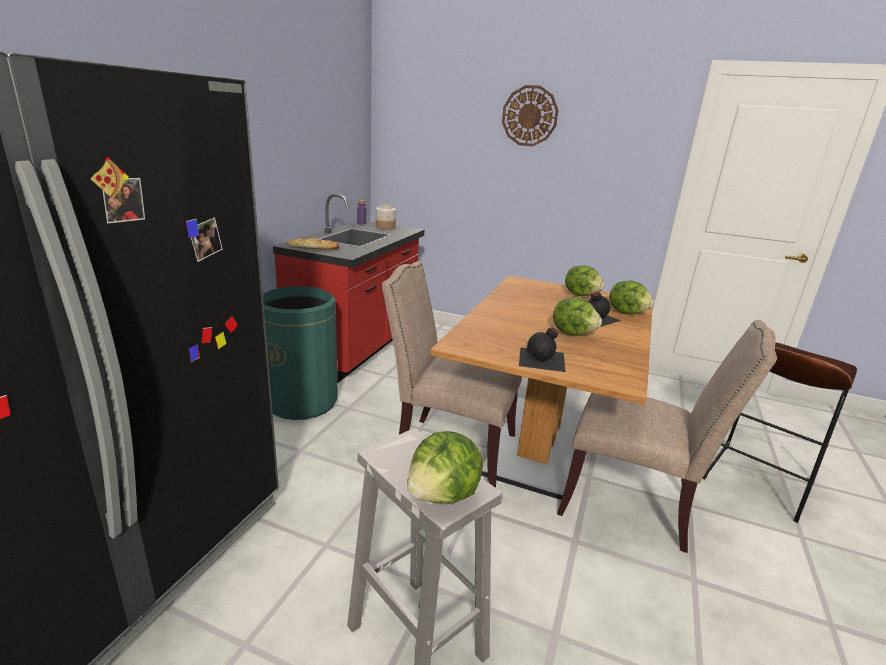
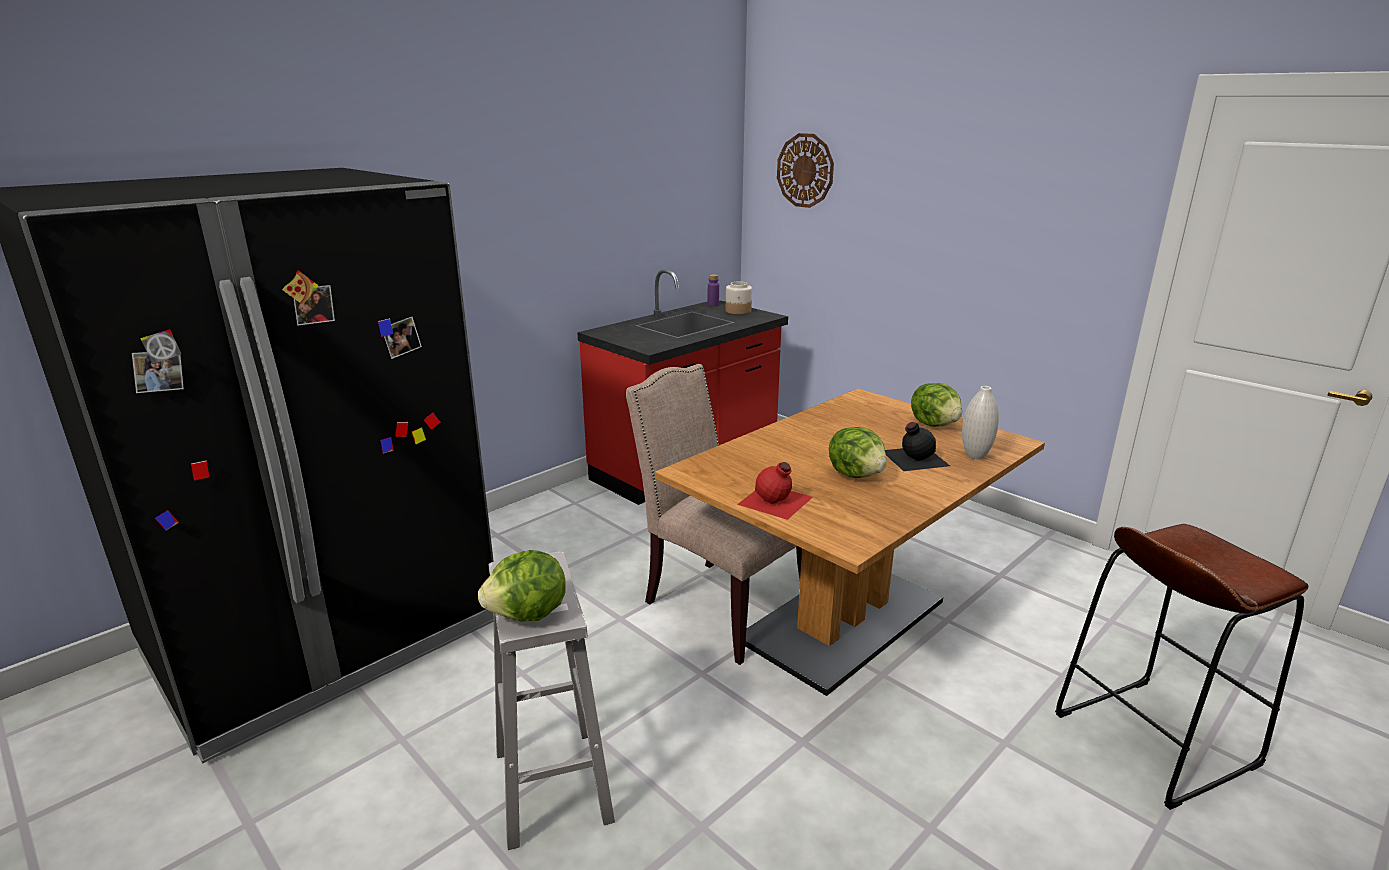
camera: 25 degrees right, 0 degrees up
green trash can [263,286,338,420] -> none
bread [287,238,339,249] -> none
wall clock [502,85,558,146] -> wall clock moved to [777,133,834,208]
black bottle [519,327,566,372] -> red bottle [737,462,813,520]
beige chair [557,320,777,553] -> none
lettuce [610,280,654,314] -> white vase [962,386,999,459]

